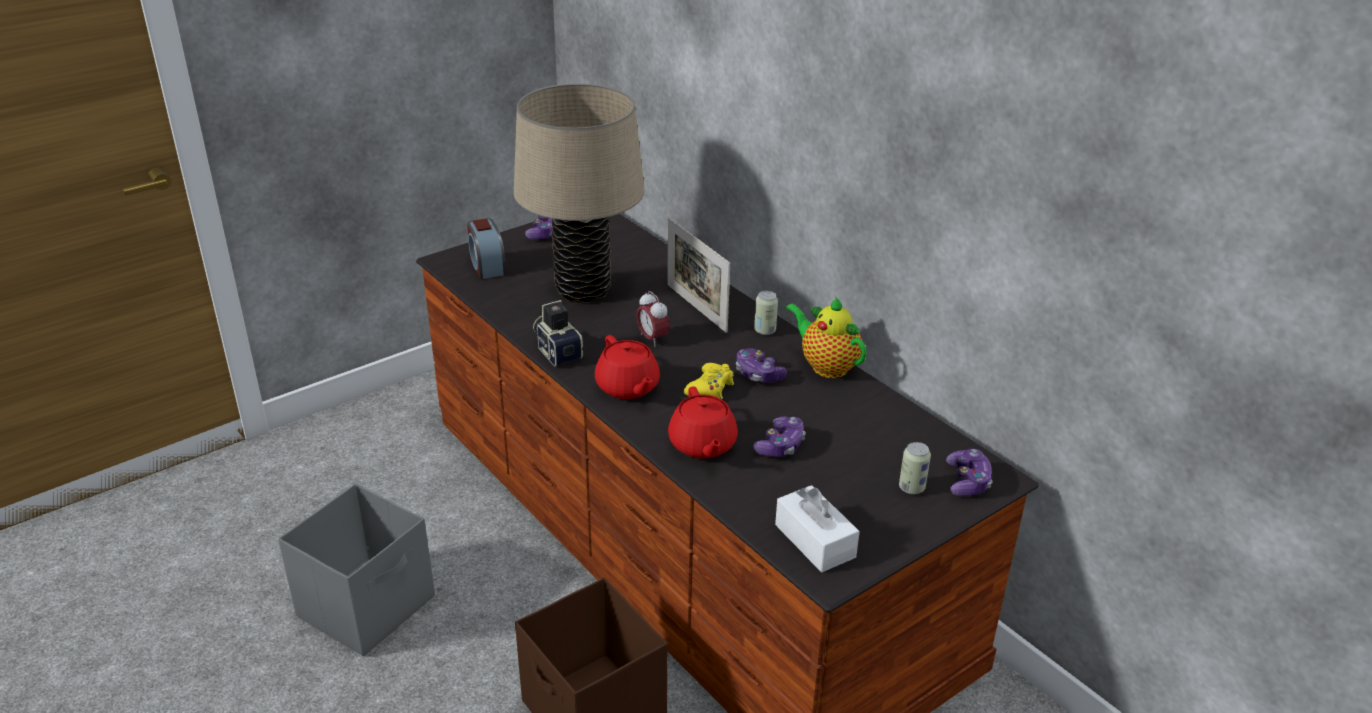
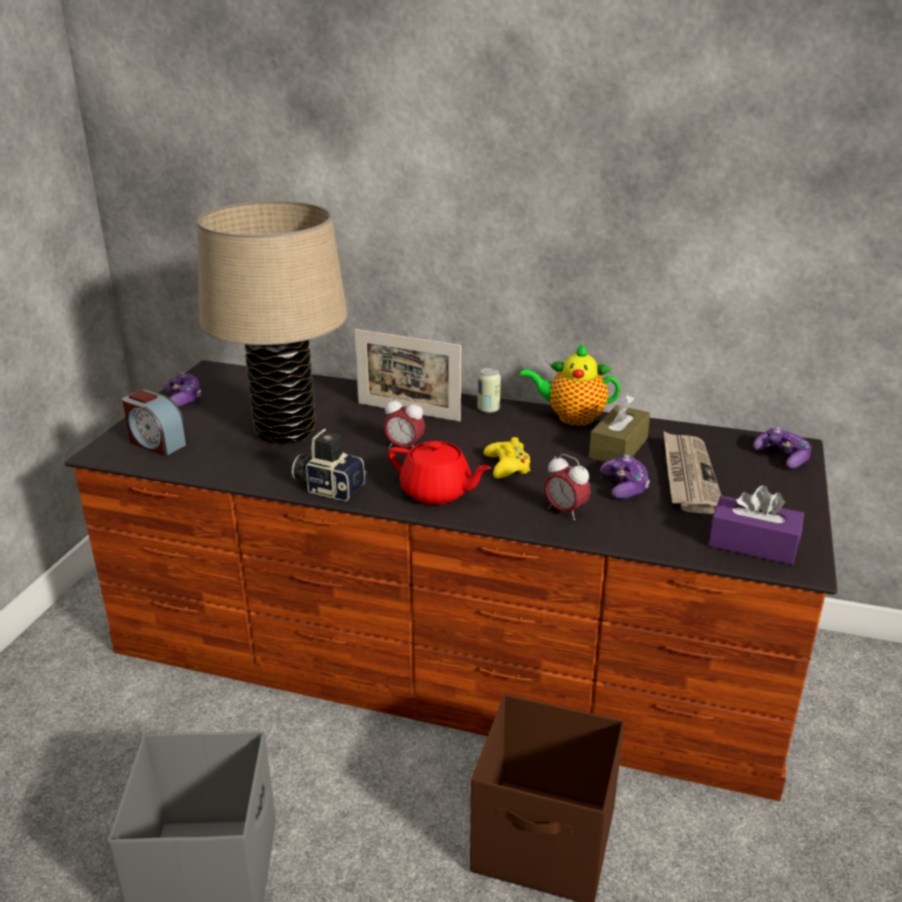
camera: 35 degrees left, 5 degrees down
red teapot [668,386,738,459] -> alarm clock [544,454,591,520]
game controller [736,348,787,383] -> none
white tissue box [775,485,860,572] -> purple tissue box [708,485,804,565]
can [899,442,931,494] -> none
none -> brown tissue box [589,395,650,462]
none -> newspaper [664,431,721,514]

